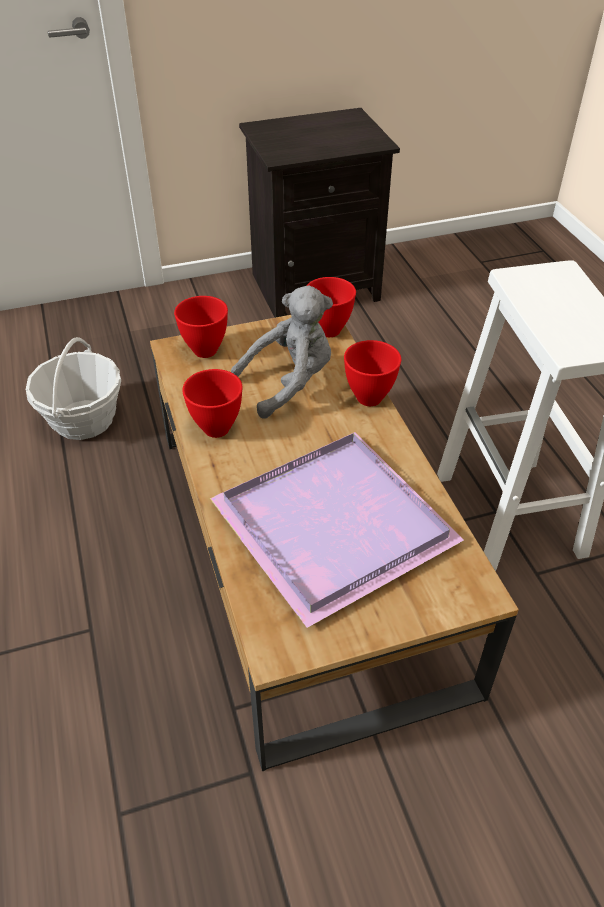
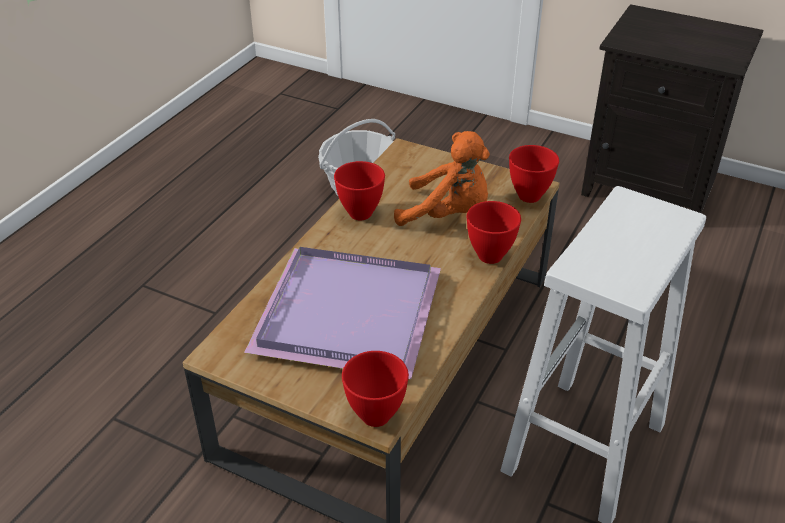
camera: 45 degrees right, 5 degrees down
red bowl [174,296,228,358] -> red bowl moved to [342,351,409,427]
grey plush toy [231,285,333,418] -> orange plush toy [394,131,490,226]

